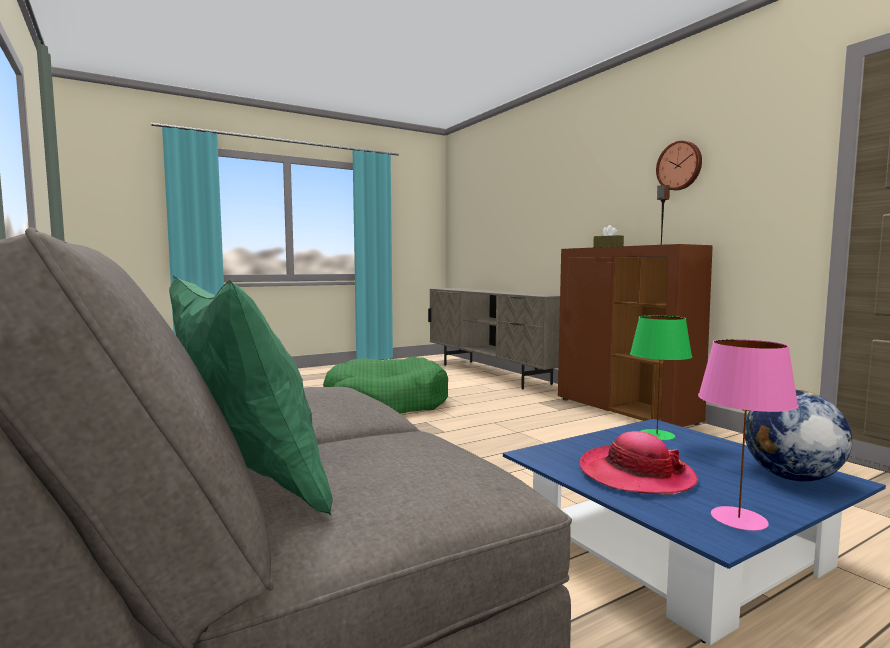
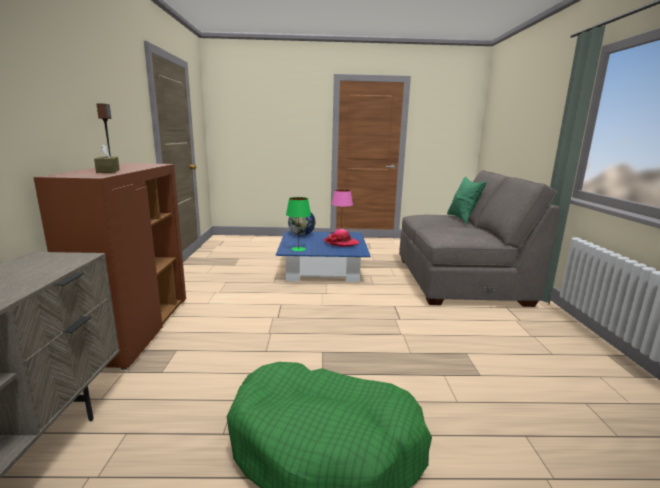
camera: 150 degrees left, 10 degrees up
wall clock [656,141,702,190] -> none

